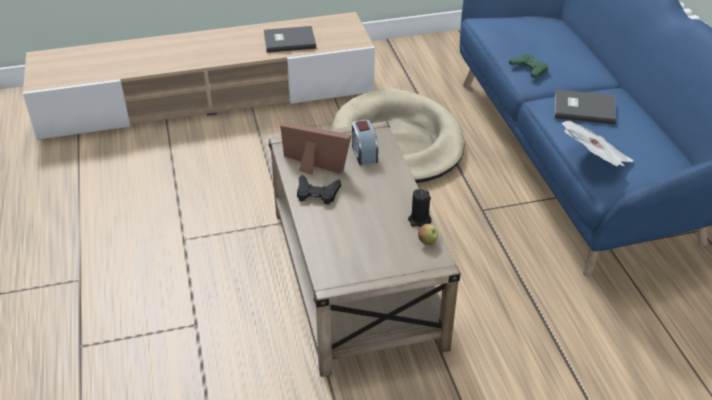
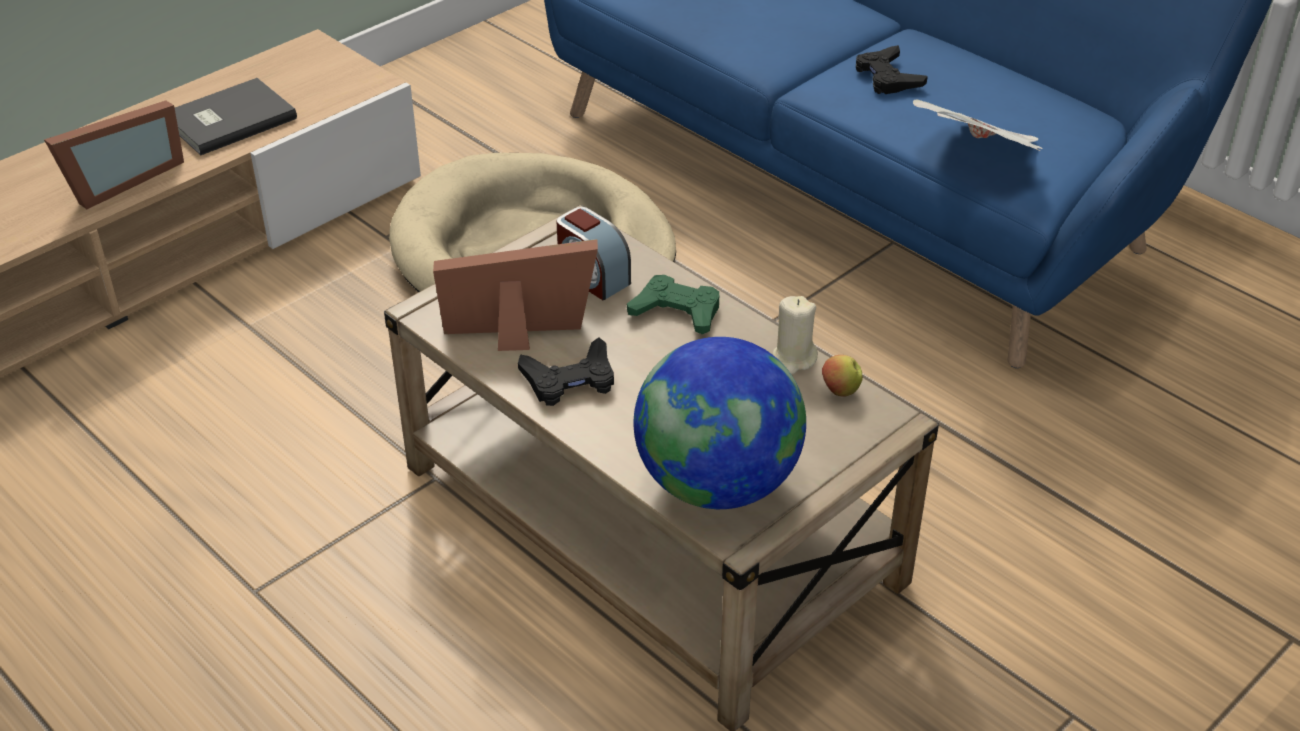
camera: 30 degrees left, 0 degrees up
black candle [408,189,432,227] -> beige candle [773,296,818,374]
green game controller [509,54,548,78] -> green game controller moved to [627,275,719,334]
grey book [555,89,616,125] -> black game controller [856,45,928,94]
none -> picture frame [44,101,184,209]
none -> globe [634,337,806,509]

